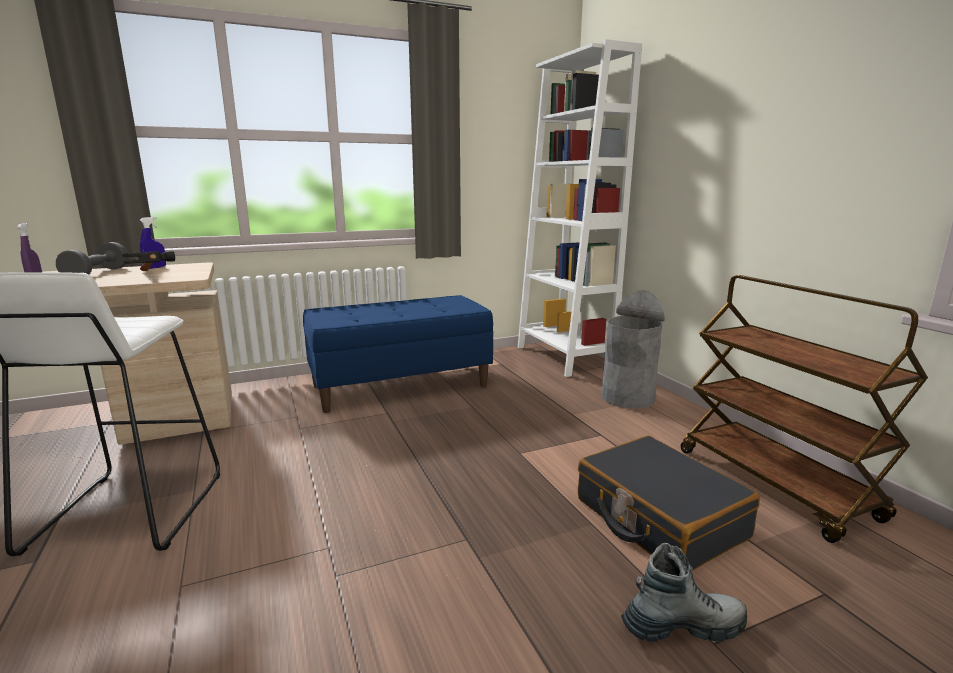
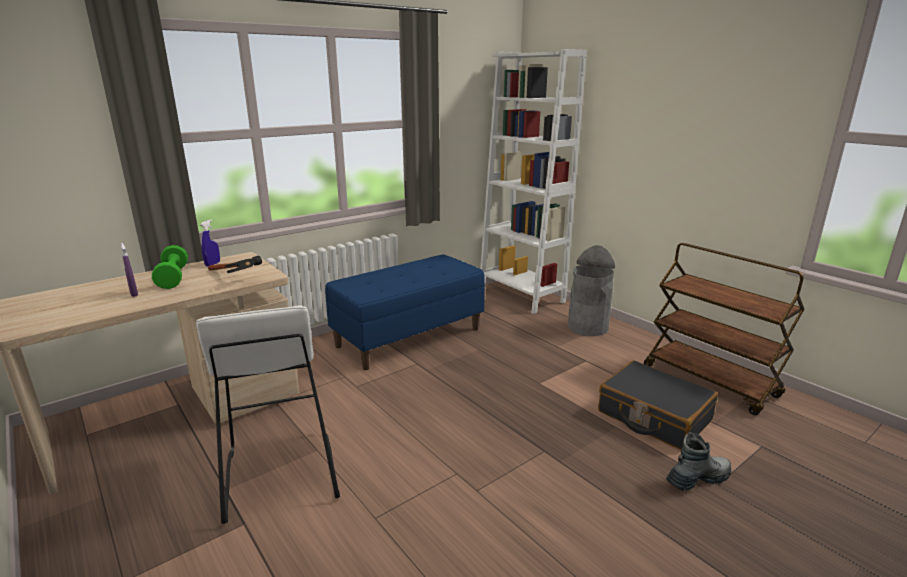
camera: 15 degrees left, 5 degrees up
grey dumbbell [56,242,129,275] -> green dumbbell [152,245,188,289]

